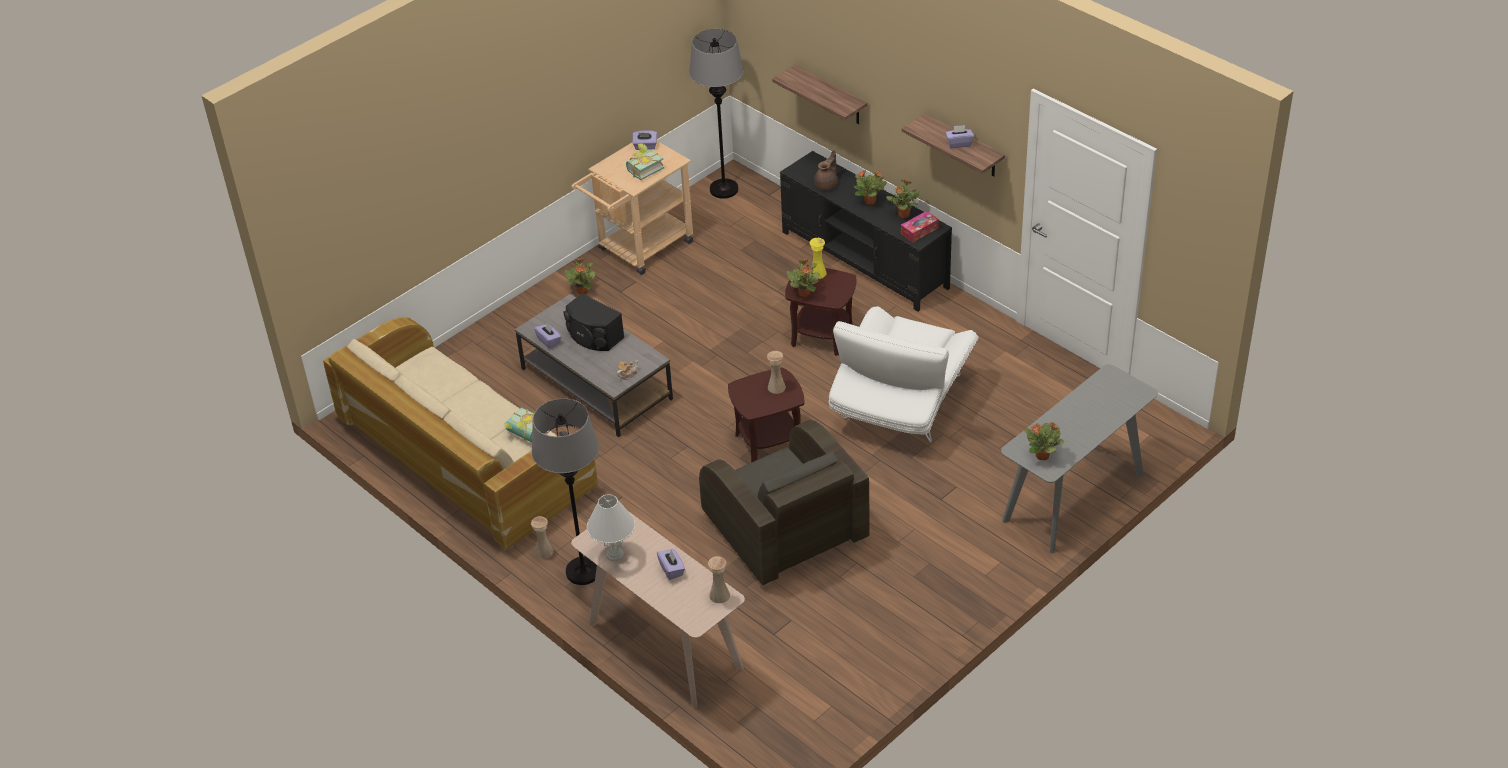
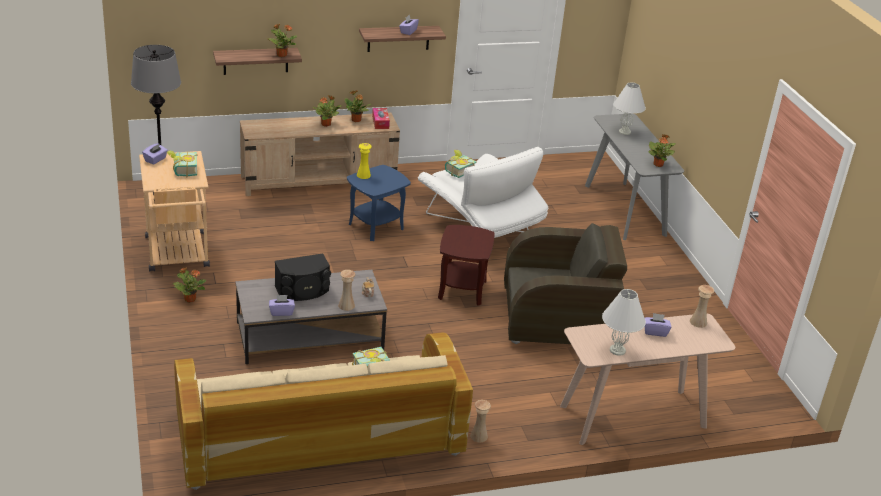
camera: 65 degrees left, 10 degrees down
grey floor lamp [532,398,599,585] -> none
beige vase [767,351,786,394] -> beige vase moved to [338,270,355,311]
black tv stand [780,151,952,312] -> beige tv stand [240,113,400,196]
brown side table [785,265,856,356] -> blue side table [347,165,411,241]
potted plant [787,259,819,297] -> potted plant moved to [268,24,297,57]
brown teapot [814,150,838,190] -> none
none -> book [445,150,477,178]
none -> white table lamp [614,83,646,135]

